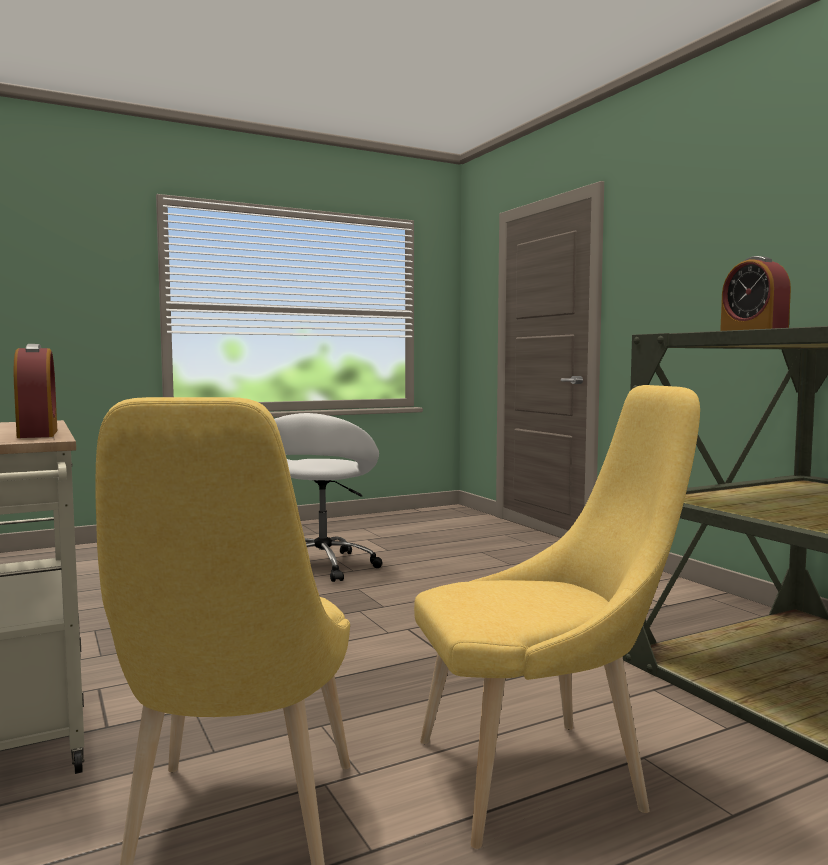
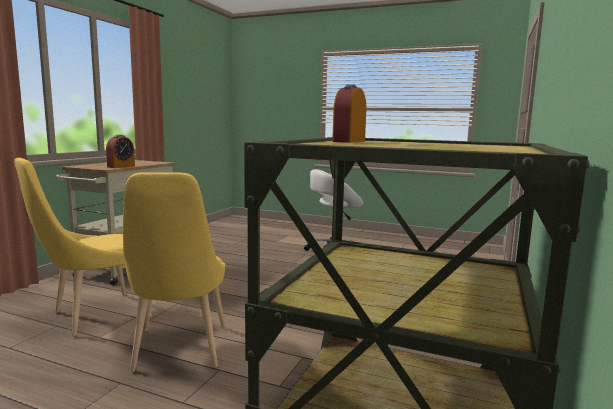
camera: 50 degrees right, 5 degrees up
yellow chair [414,385,700,849] -> yellow chair turned 45 degrees clockwise [123,172,226,372]

